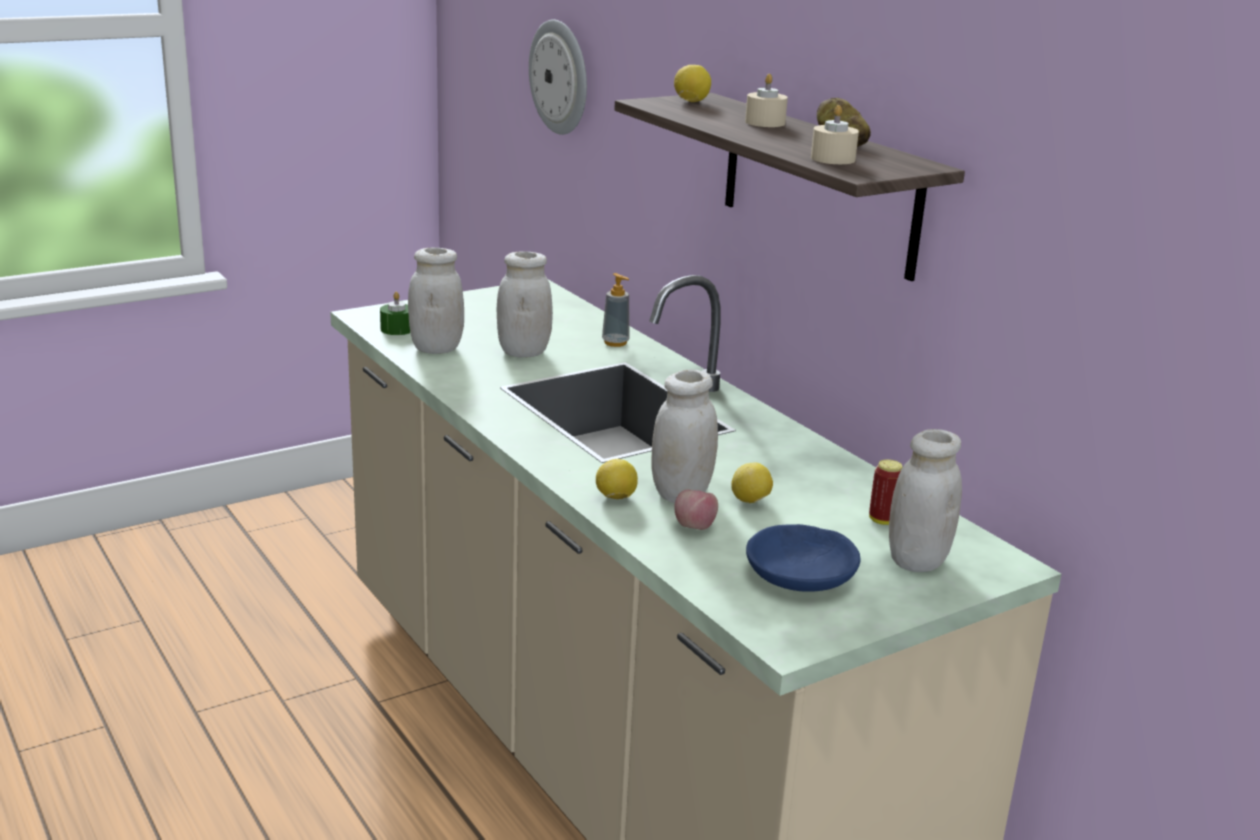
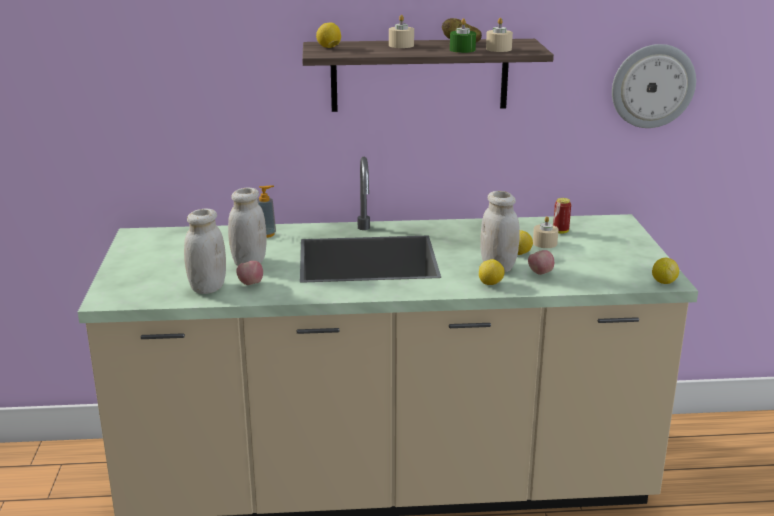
camera: 60 degrees left, 0 degrees up
green candle [380,292,410,335] -> green candle moved to [450,18,476,53]
wall clock [529,19,587,135] -> wall clock moved to [612,44,696,128]
blue bowl [746,524,860,592] -> none
white jar [889,429,962,572] -> none
none -> apple [236,261,263,285]
none -> beige candle [533,216,559,248]
none -> lemon [652,258,679,284]

